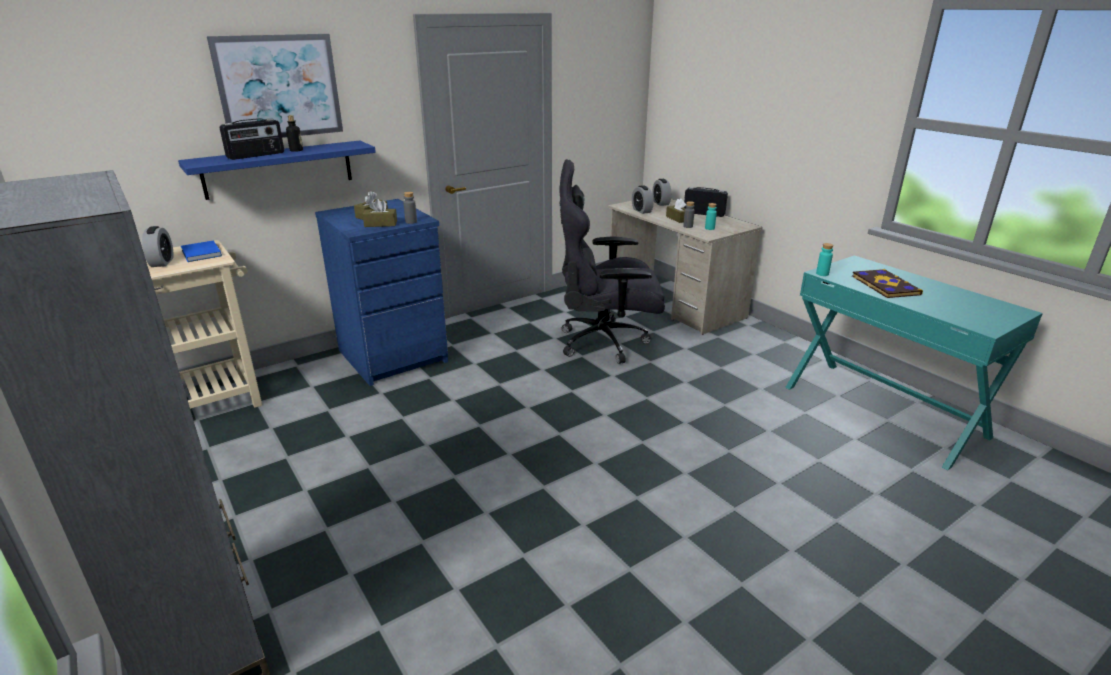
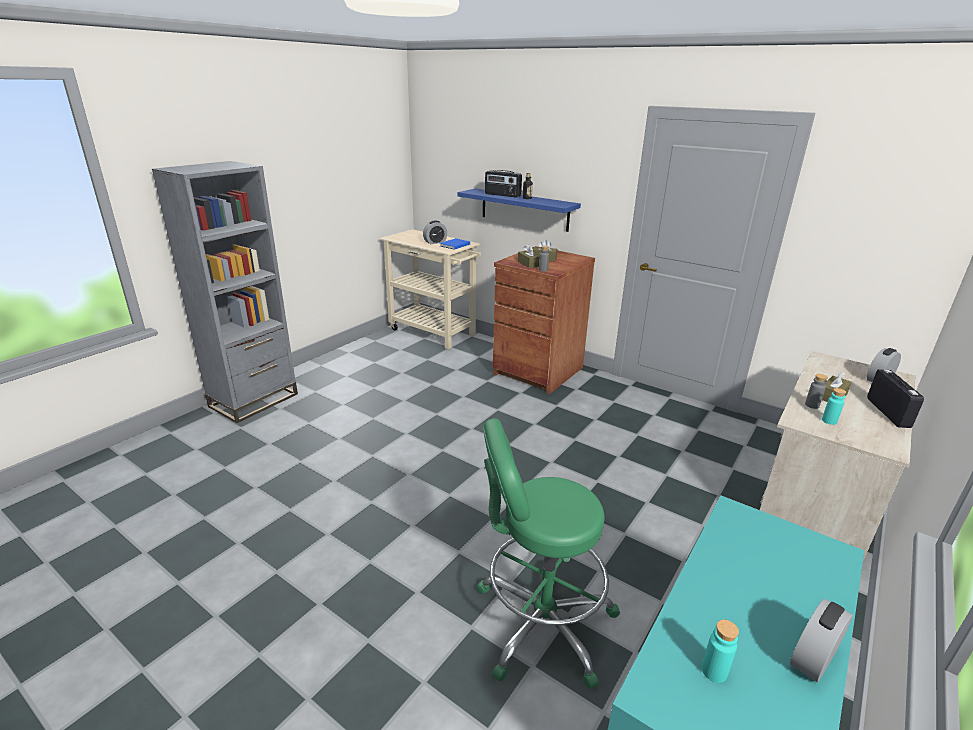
camera: 70 degrees right, 0 degrees up
picture [207,34,343,138] -> none
blue dresser [315,199,448,386] -> brown dresser [493,246,595,394]
black office chair [559,159,665,364] -> none
alarm clock [632,185,654,214] -> alarm clock moved to [790,599,853,682]
turquoise bottle [816,243,833,276] -> turquoise bottle moved to [702,620,739,683]
book [852,269,923,298] -> none
none -> green stool [476,418,620,688]

